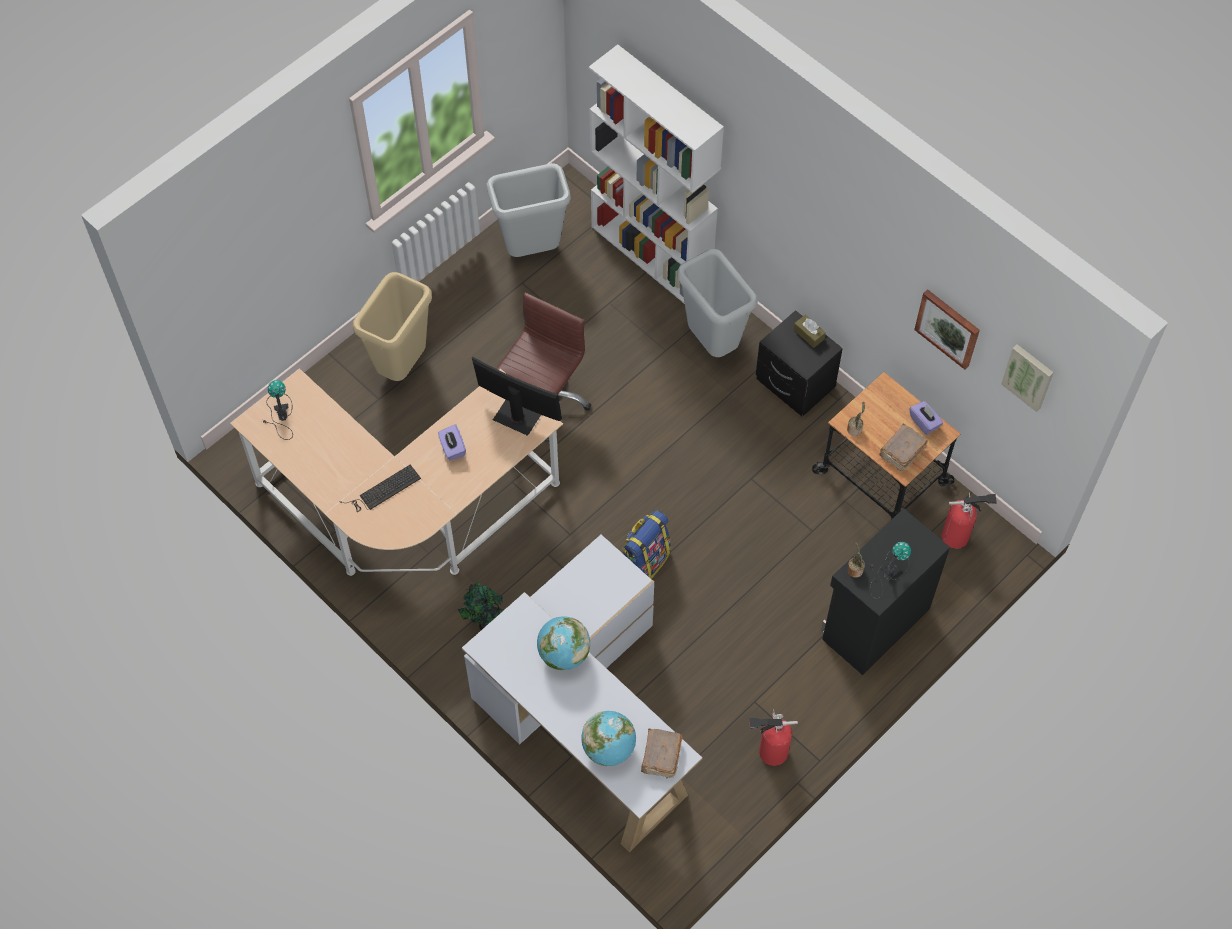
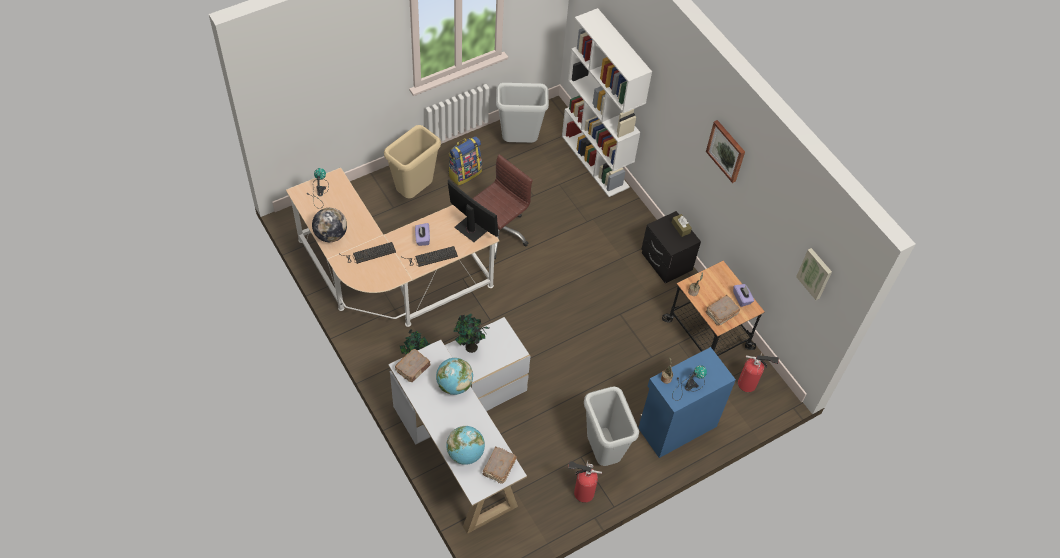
camera: 10 degrees right, 5 degrees down
backpack [622,511,671,579] -> backpack moved to [448,136,482,186]
grey trash can [677,249,758,357] -> grey trash can moved to [584,386,639,466]
black cabinet [821,508,950,675] -> blue cabinet [638,347,736,458]
picture [914,289,980,370] -> picture moved to [706,120,745,183]
none -> globe [312,208,347,242]
none -> brown book [395,349,431,382]
none -> keyboard [401,246,458,267]
none -> potted plant [453,314,489,353]

